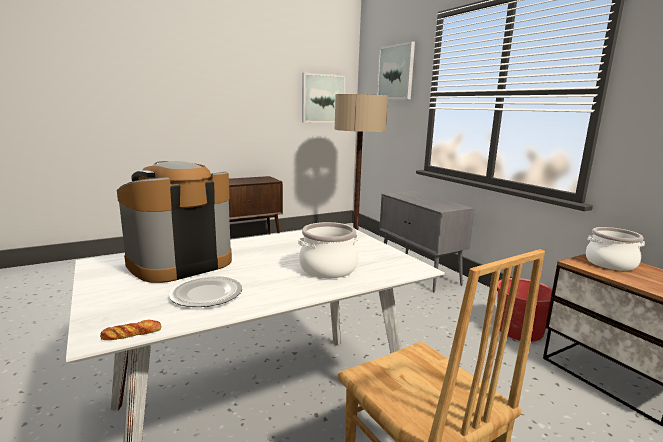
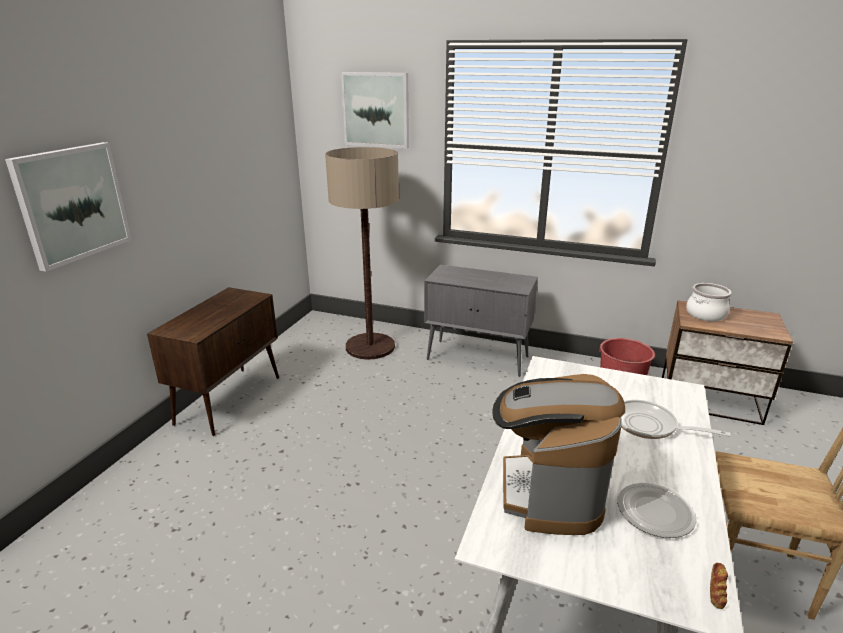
camera: 40 degrees left, 10 degrees up
cooking pot [298,222,359,278] -> frying pan [620,400,731,439]
picture [302,73,345,123] -> picture moved to [5,142,131,272]

